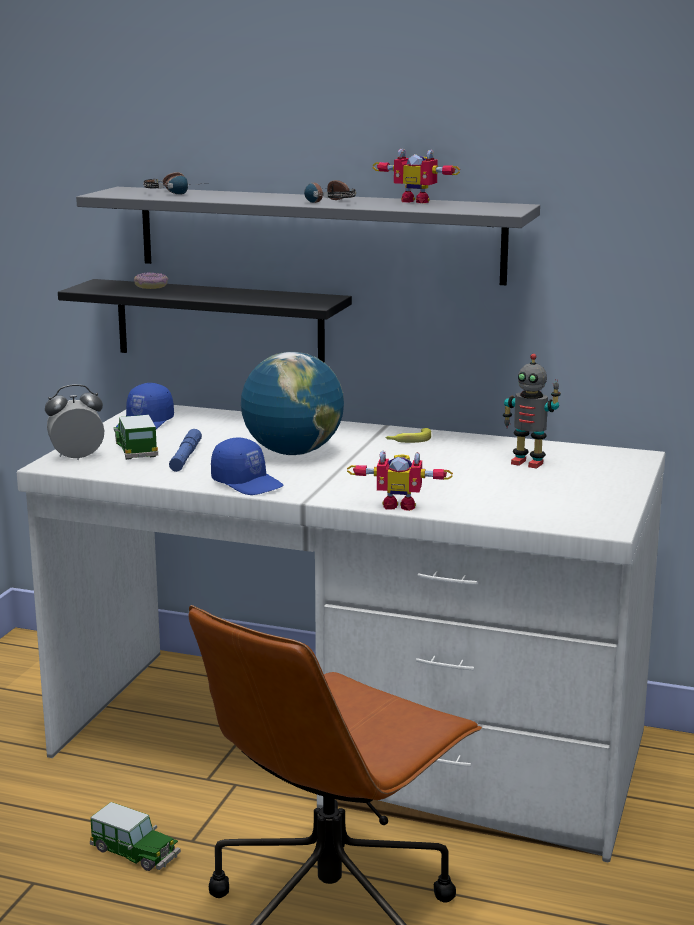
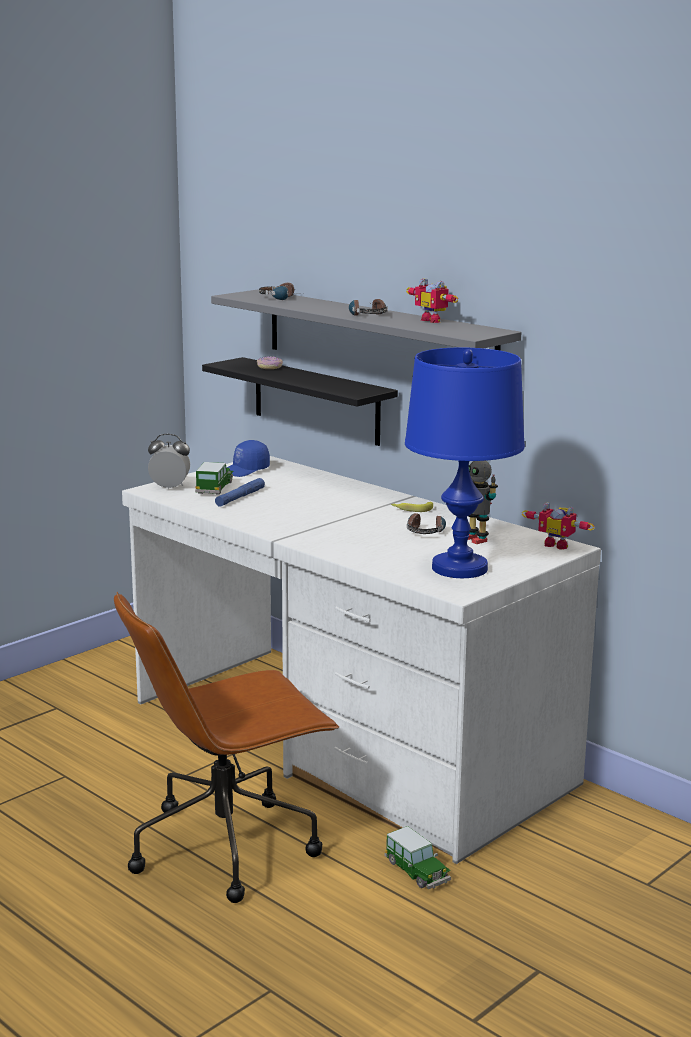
camera: 25 degrees right, 0 degrees up
toy car [90,802,181,871] -> toy car moved to [385,826,451,889]
blue cap [211,437,283,495] -> none
globe [241,352,344,455] -> none
toy robot [347,450,453,511] -> toy robot moved to [522,502,595,550]
none -> blue table lamp [405,347,525,578]
none -> headphones [407,513,446,534]

